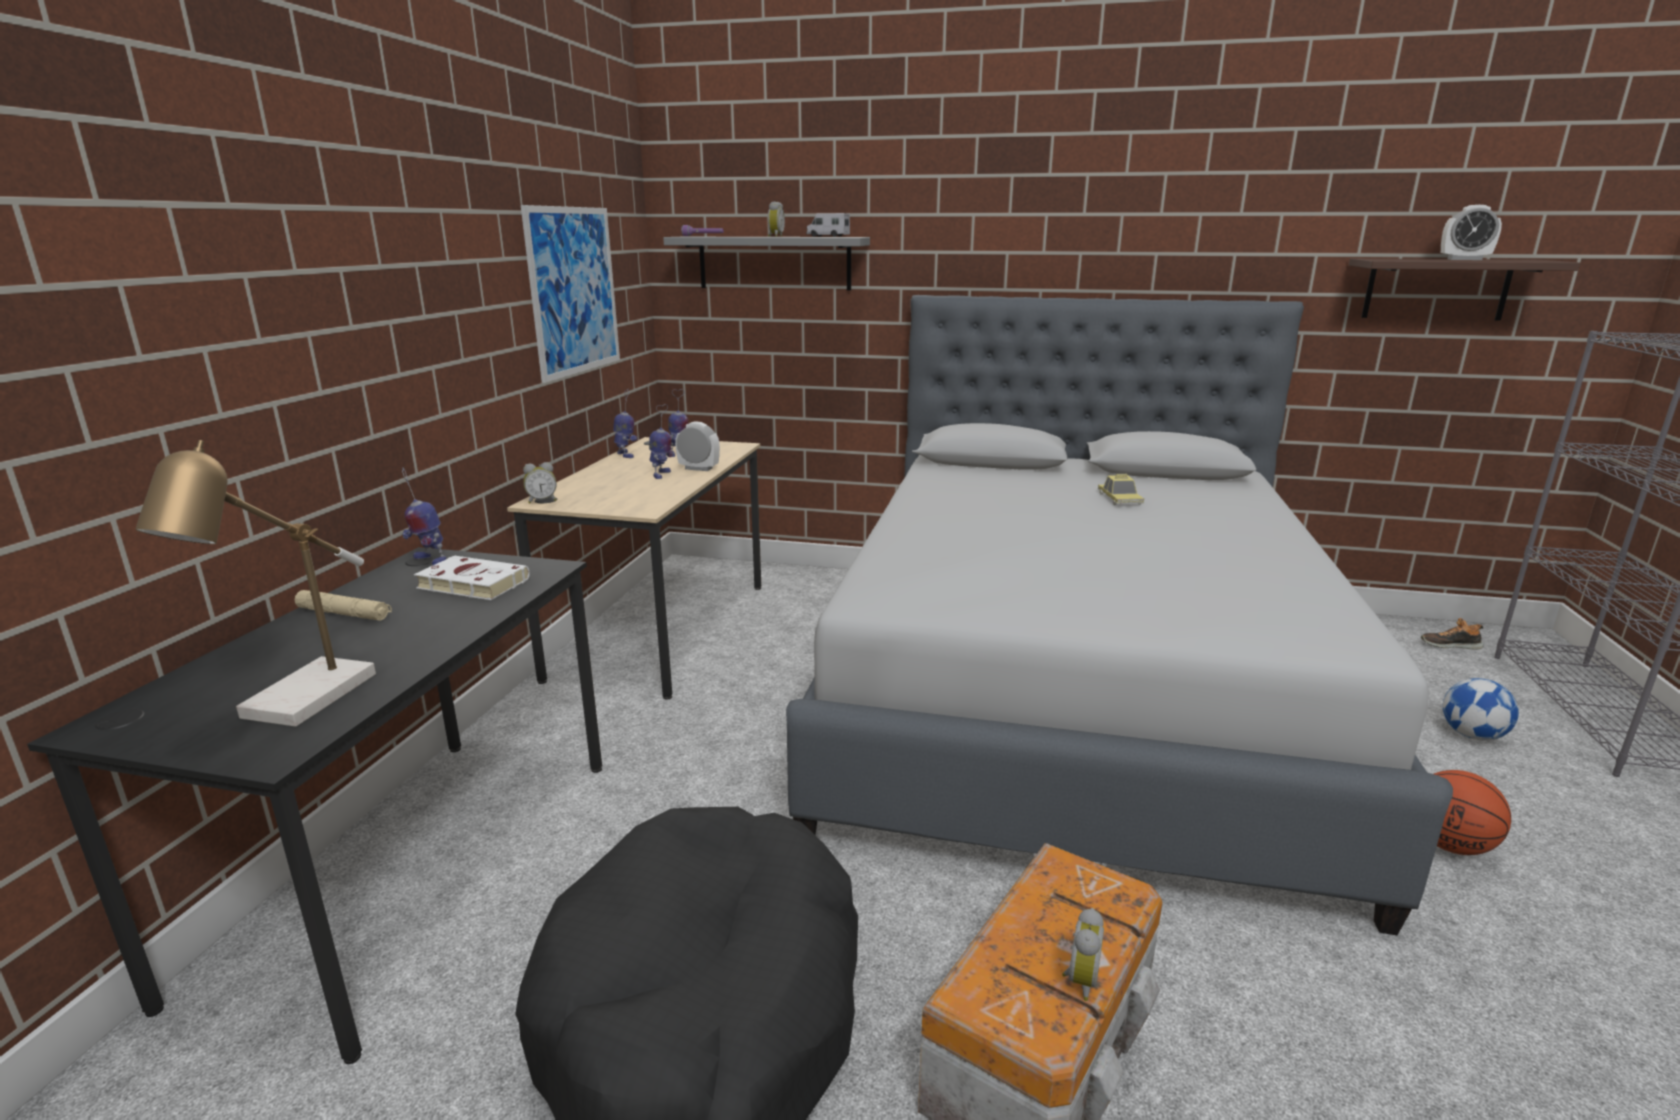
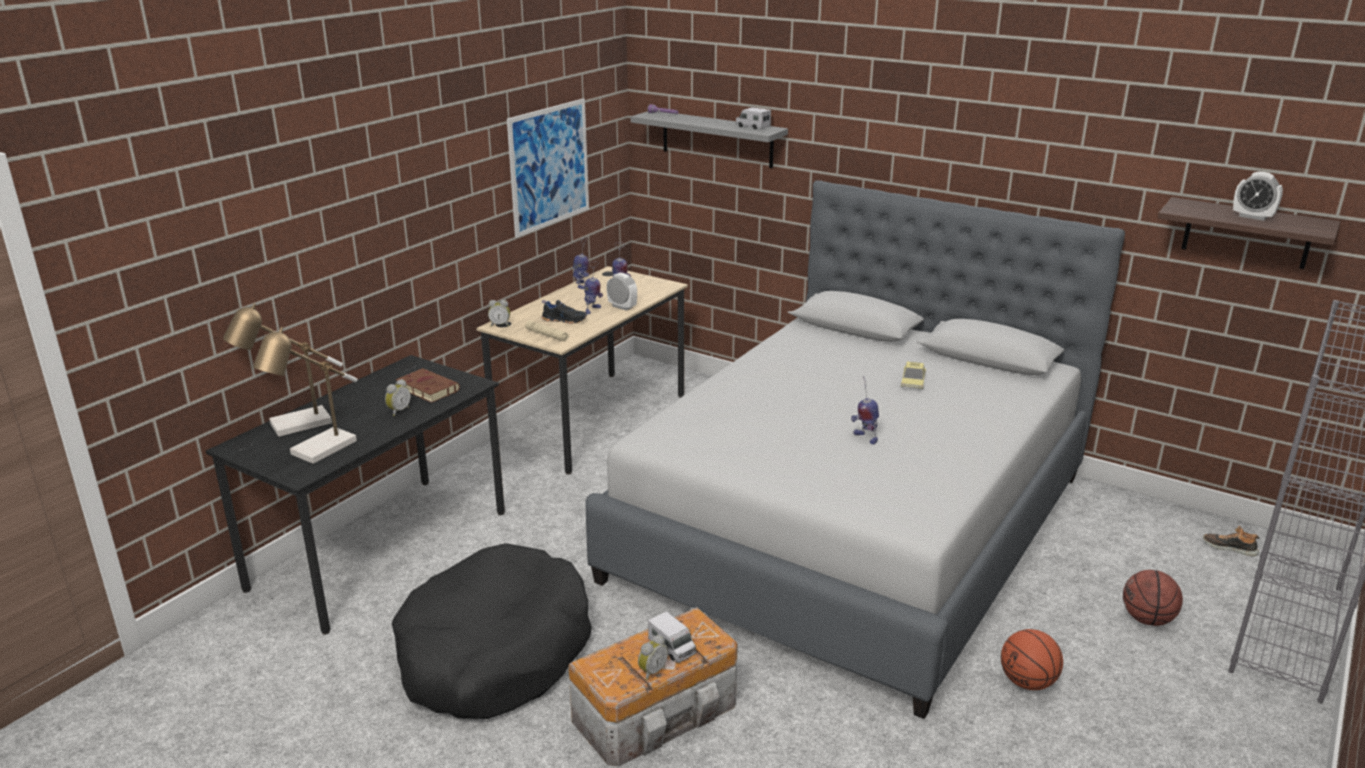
camera: 20 degrees right, 5 degrees up
beige flashlight [295,590,392,621] -> beige flashlight moved to [525,321,569,342]
toy robot [402,467,446,565] -> toy robot moved to [851,376,879,444]
white book [414,555,530,600] -> brown book [396,368,460,403]
alarm clock [768,202,785,237] -> alarm clock moved to [385,379,411,416]
football [1443,678,1519,740] -> basketball [1123,570,1183,626]
none -> table lamp [223,303,343,437]
none -> black shoe [542,300,587,324]
none -> toy truck [648,611,696,663]

